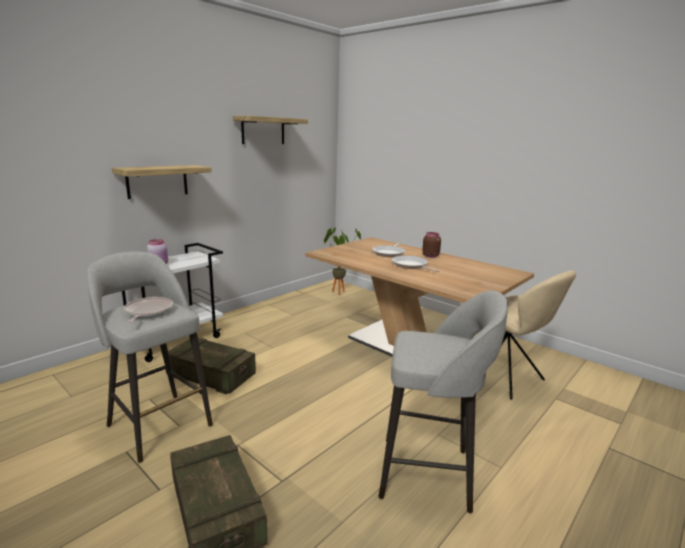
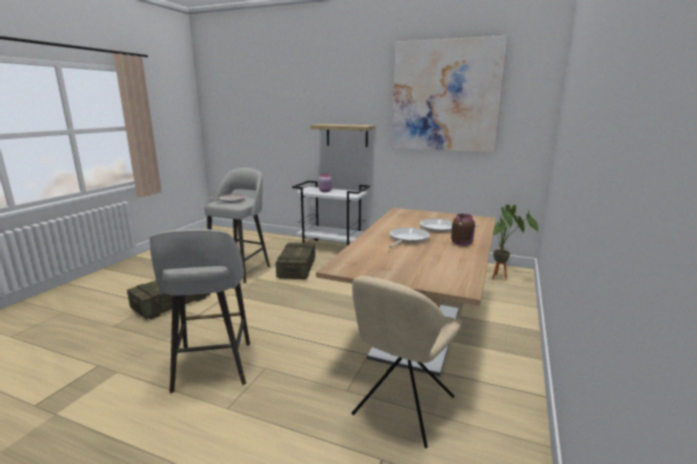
camera: 70 degrees right, 0 degrees up
shelf [233,116,308,144] -> picture [392,36,508,153]

